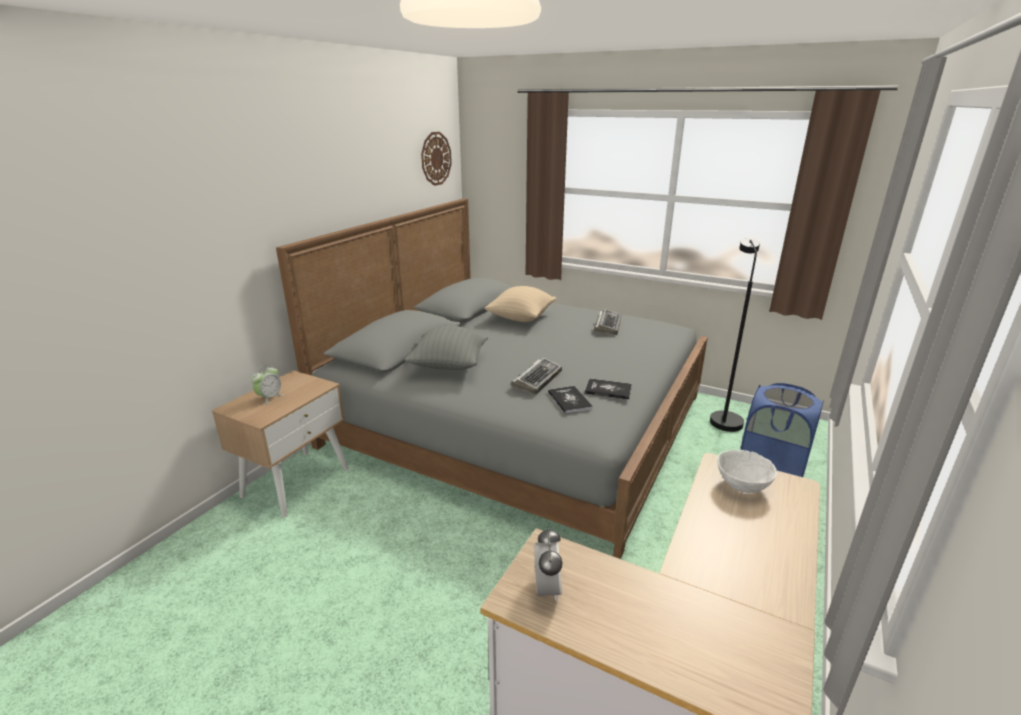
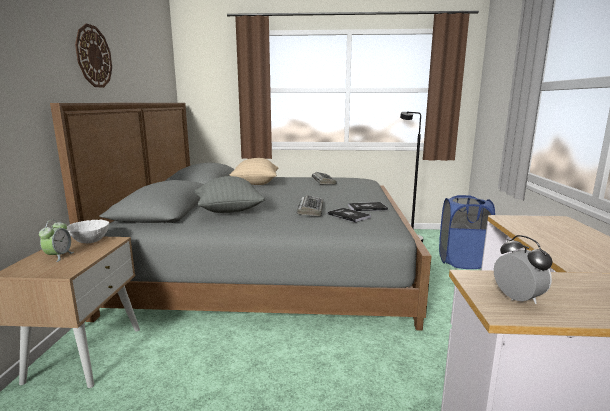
camera: 25 degrees left, 10 degrees down
wall clock [421,132,452,186] -> wall clock moved to [75,23,112,88]
white bowl [717,450,777,493] -> white bowl moved to [67,220,109,243]

